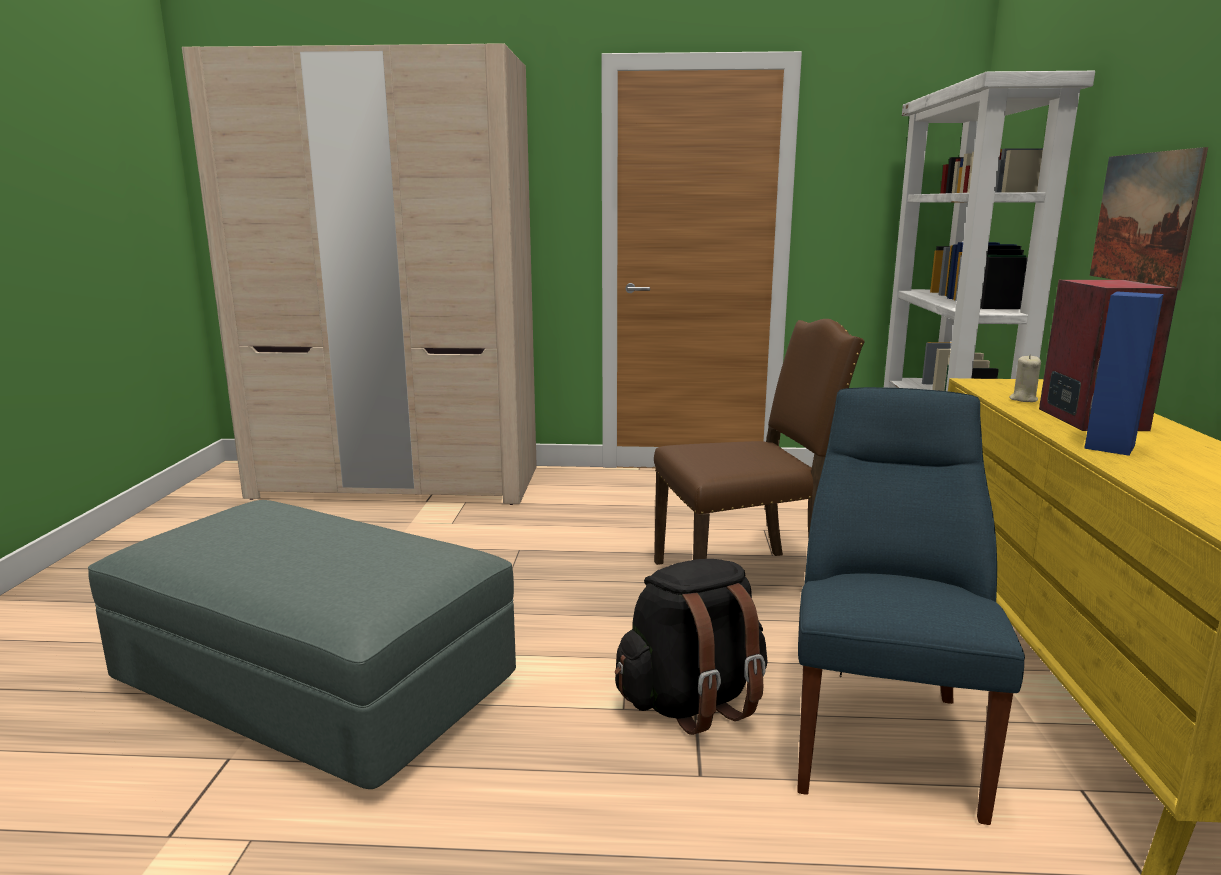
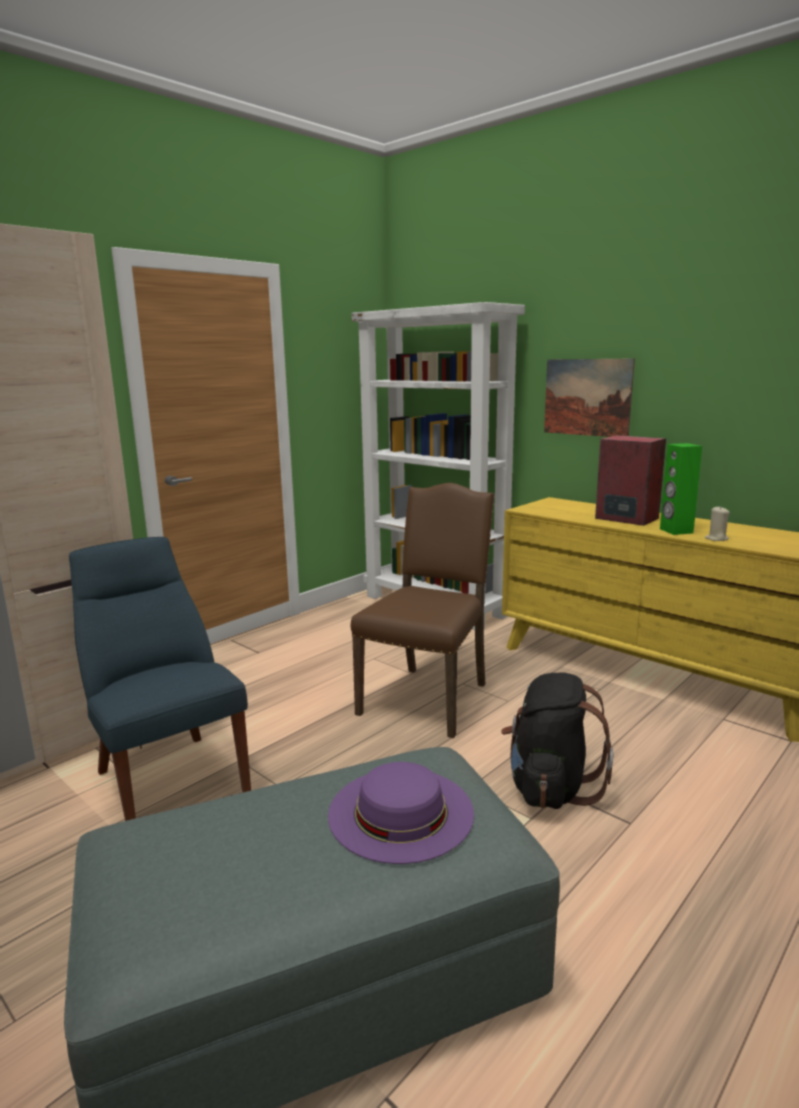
camera: 50 degrees left, 0 degrees up
blue chair [797,387,1025,825] -> blue chair moved to [69,537,251,821]
beige candle [1009,355,1041,402] -> beige candle moved to [705,506,730,541]
blue speaker [1084,291,1163,456] -> green speaker [660,443,702,535]
none -> purple hat [328,762,474,864]

